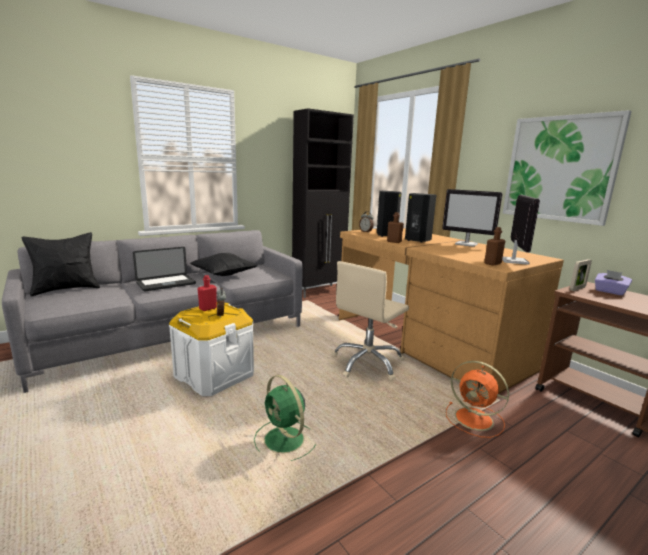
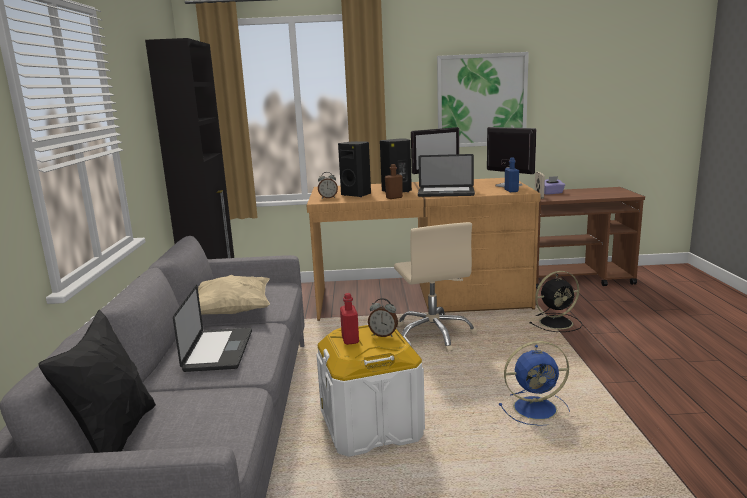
camera: 55 degrees left, 0 degrees up
black pillow [190,253,258,276] -> beige pillow [198,275,270,315]
green fan [254,375,315,461] -> blue fan [499,341,570,426]
orange fan [446,361,509,438] -> black fan [529,271,582,332]
brown bottle [484,227,505,266] -> blue bottle [505,158,519,192]
none -> laptop [418,154,475,197]

